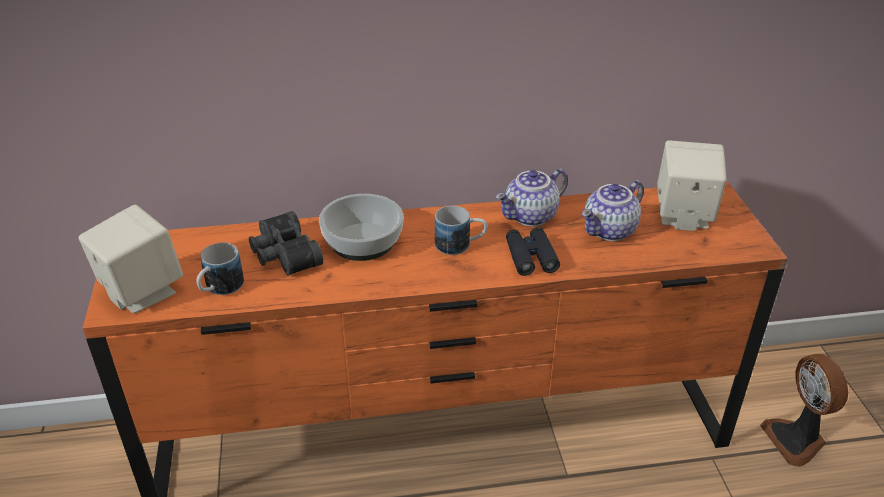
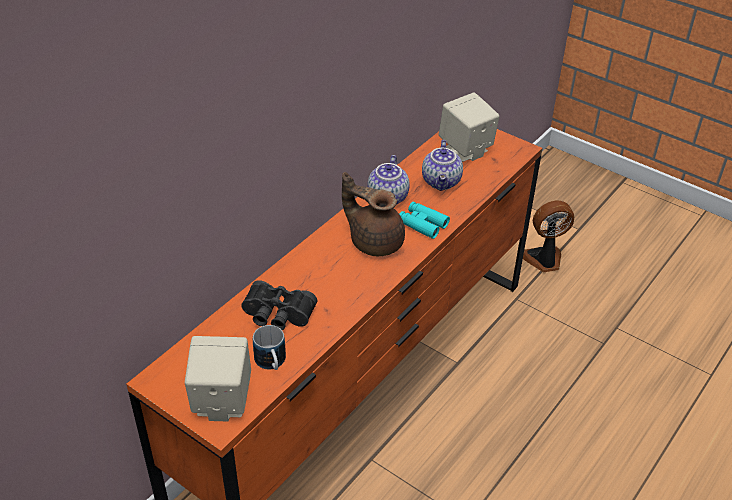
camera: 45 degrees left, 5 degrees up
bowl [319,194,403,261] -> none
mug [435,206,487,255] -> brown teapot [342,172,405,256]
black binoculars [506,227,560,276] -> turquoise binoculars [400,202,450,239]
fan [760,354,848,467] -> fan turned 135 degrees clockwise [523,200,574,272]

